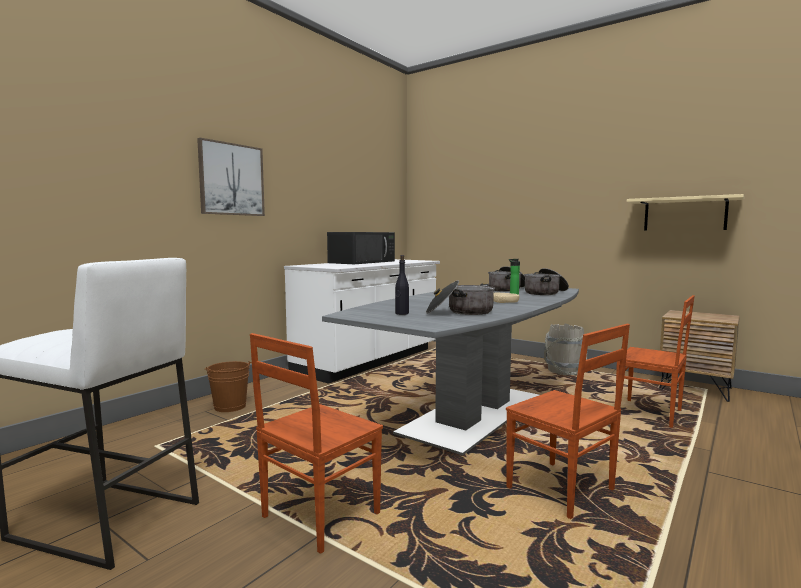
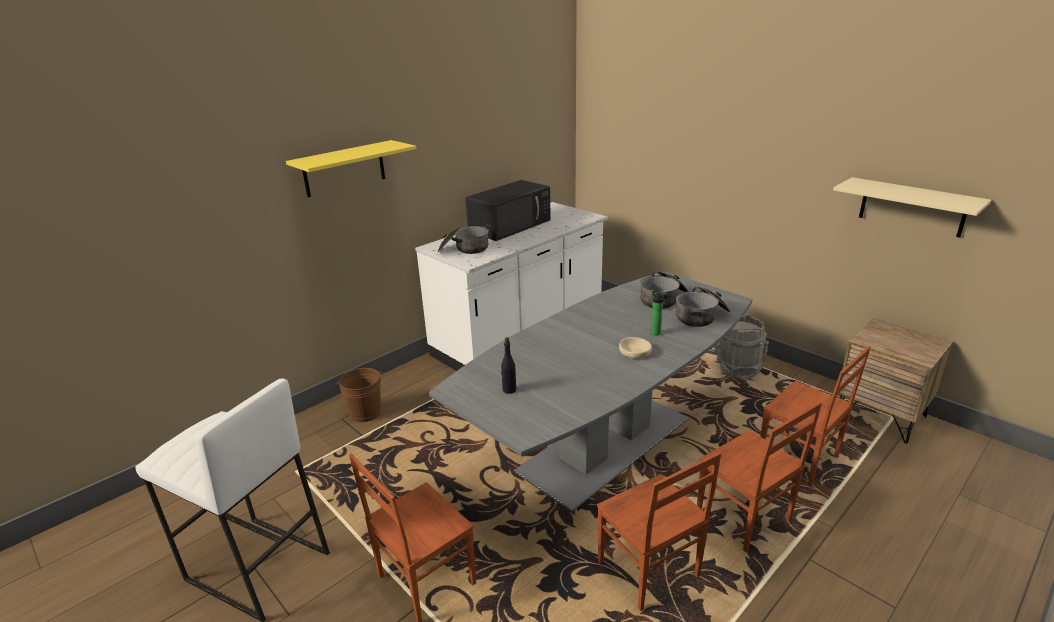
camera: 10 degrees right, 20 degrees up
picture [197,138,265,216] -> yellow shelf [286,140,416,197]
cooking pot [426,280,495,315] -> cooking pot moved to [438,225,491,254]
none -> brown chair [697,402,822,552]

